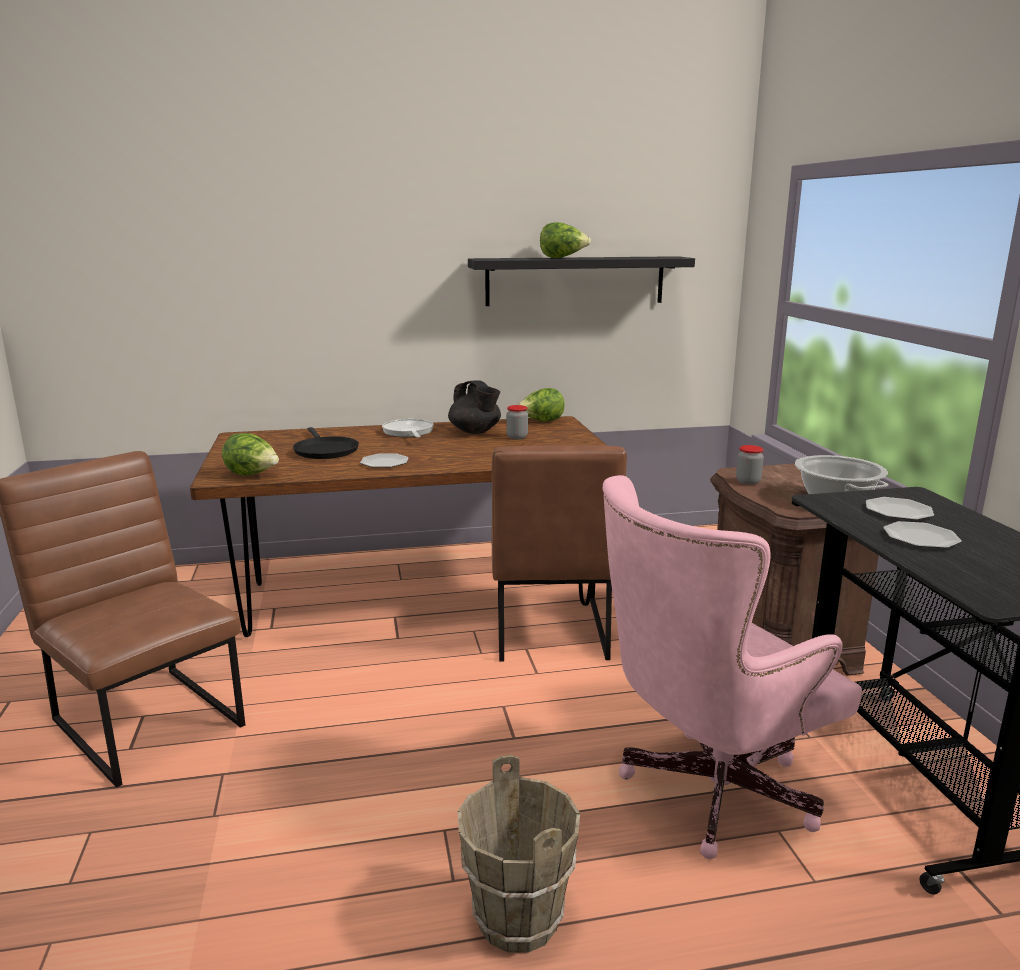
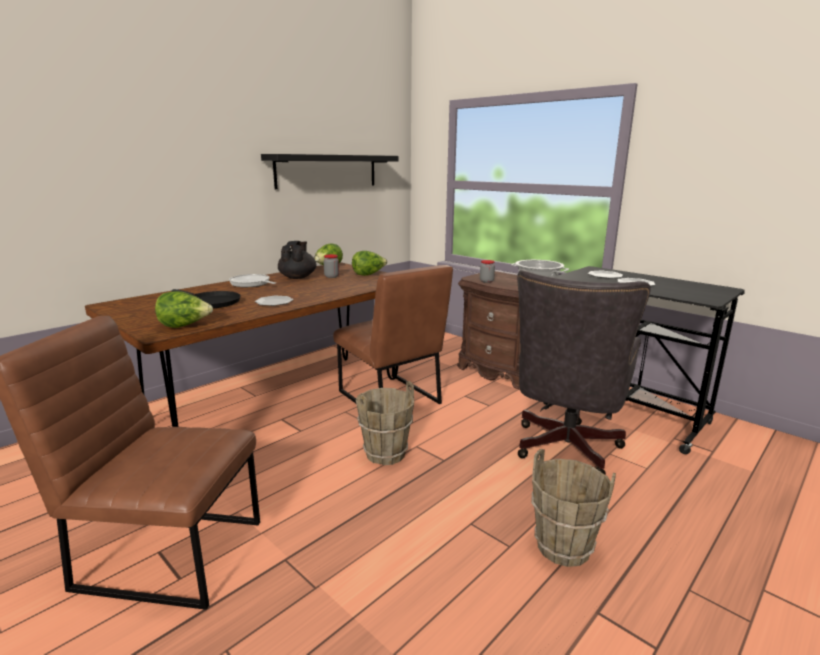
camera: 35 degrees left, 0 degrees up
black teapot [448,380,501,434] -> black teapot turned 105 degrees counterclockwise [278,241,317,279]
lettuce [540,222,591,258] -> lettuce moved to [352,251,387,276]
pink office chair [603,475,862,859] -> grey office chair [517,270,651,475]
none -> brown bucket [356,381,414,465]

